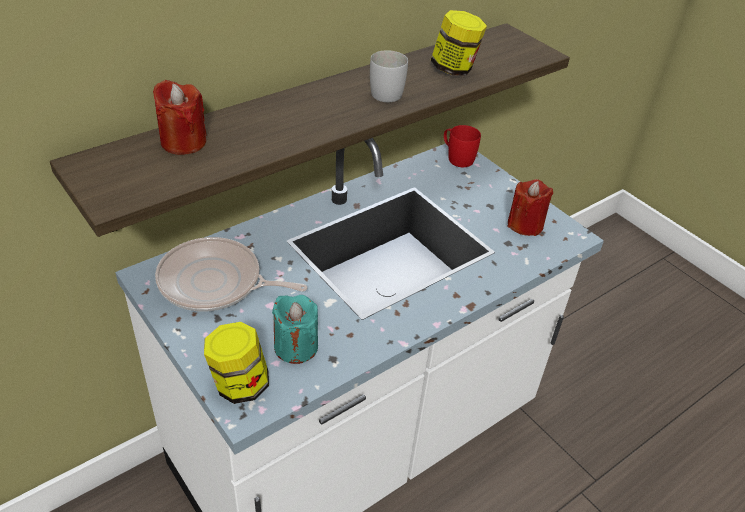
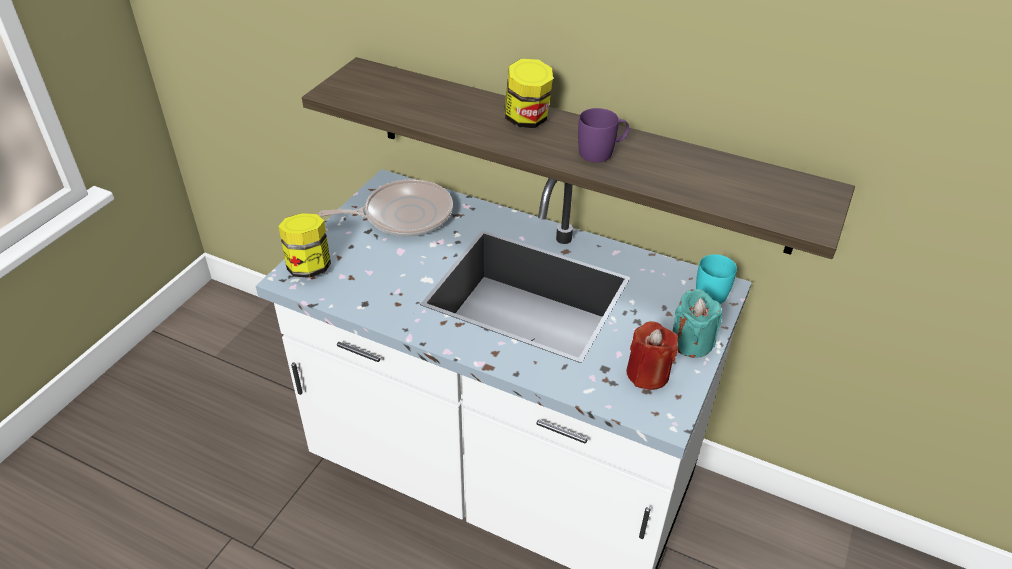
camera: 65 degrees right, 0 degrees up
red candle [153,80,207,155] -> none
frying pan [155,237,307,311] -> frying pan turned 90 degrees clockwise [318,179,453,237]
turquoise candle [272,295,318,364] -> turquoise candle moved to [673,289,722,358]
white mug [370,50,408,102] -> purple mug [578,108,629,163]
jar [431,10,487,76] -> jar moved to [505,59,553,128]
red mug [444,125,481,167] -> turquoise mug [696,254,737,304]

